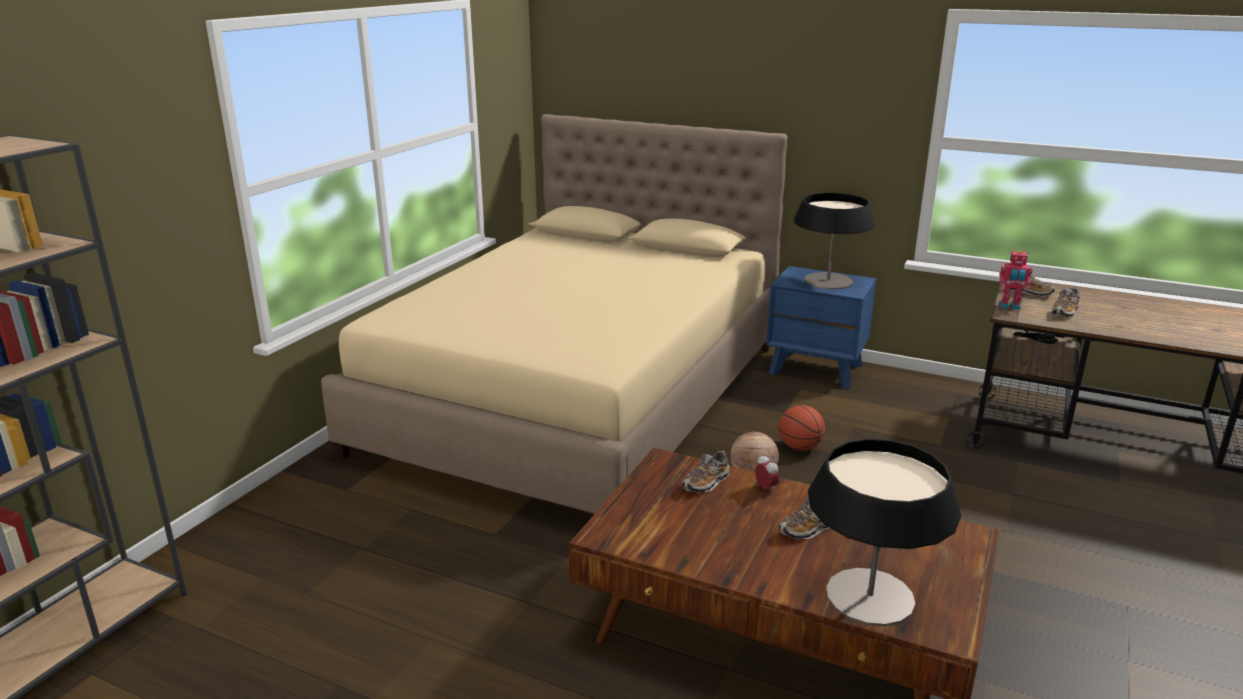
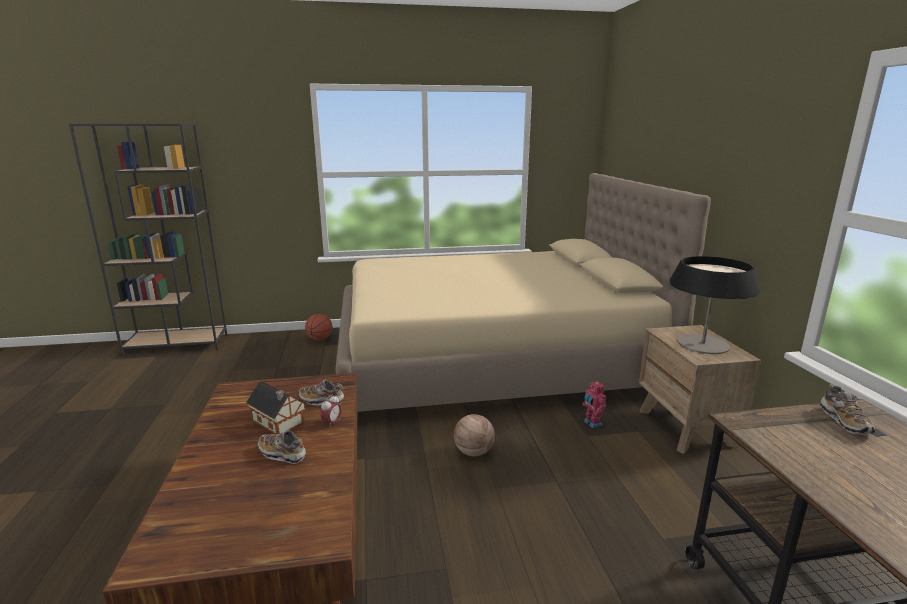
camera: 55 degrees right, 5 degrees down
blue nightstand [766,266,877,388] -> brown nightstand [639,325,761,454]
basketball [779,405,825,451] -> basketball moved to [305,314,332,340]
table lamp [808,439,961,626] -> none
toy robot [999,250,1033,310] -> toy robot moved to [583,380,606,428]
shoe [1052,287,1080,317] -> none
none -> toy house [246,381,306,434]

